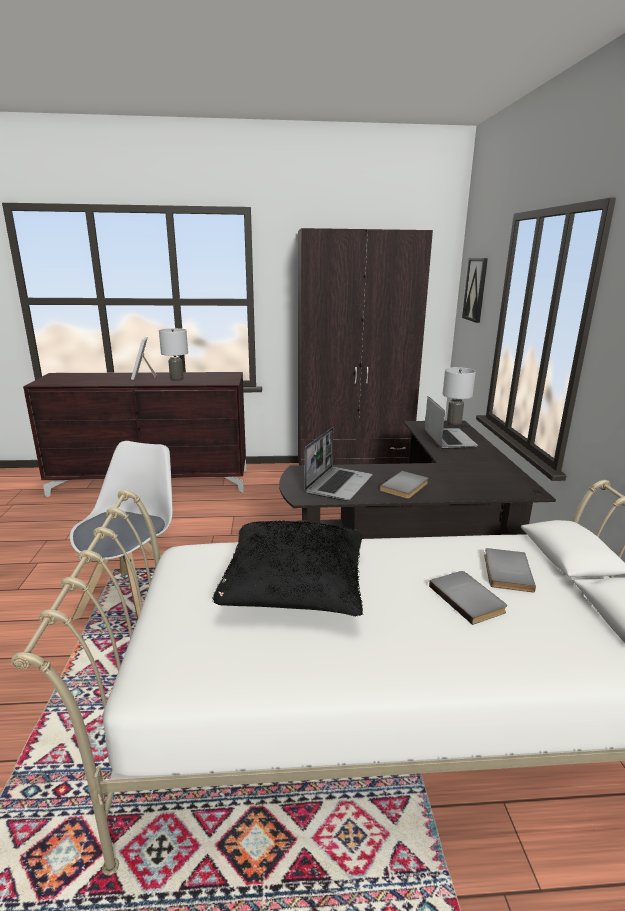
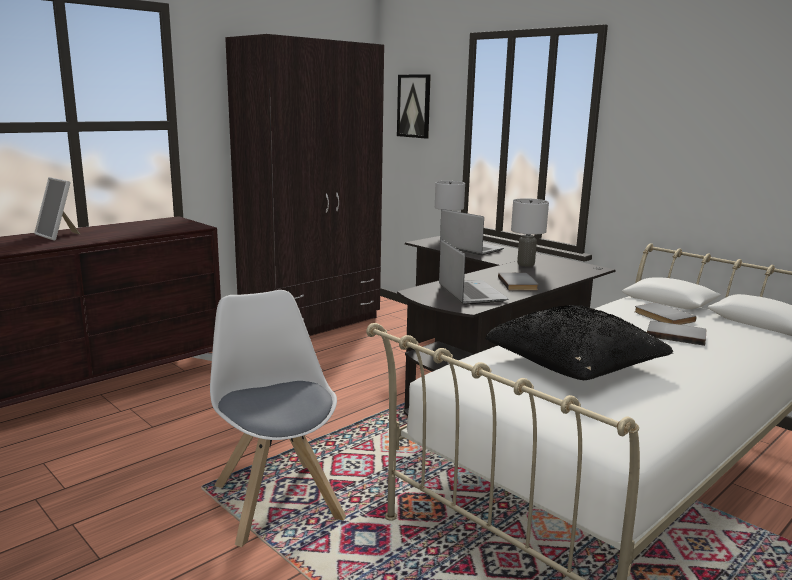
camera: 40 degrees left, 5 degrees down
white table lamp [159,328,188,381] -> white table lamp moved to [511,198,549,267]

